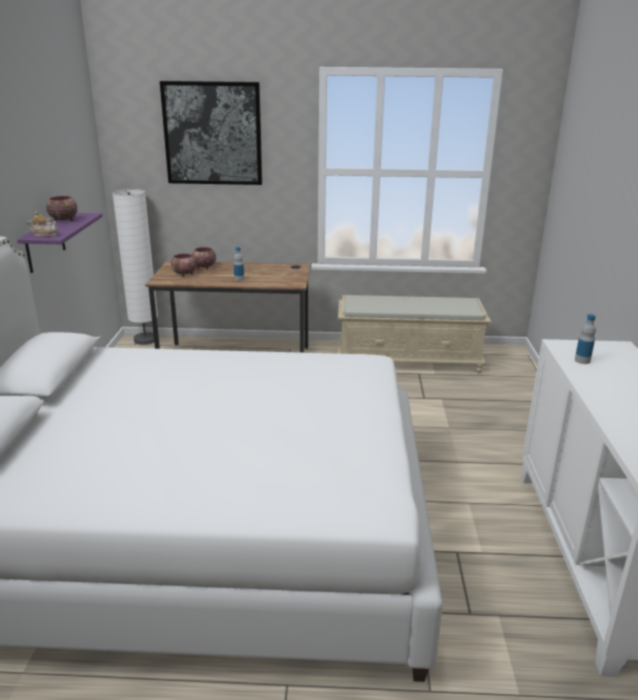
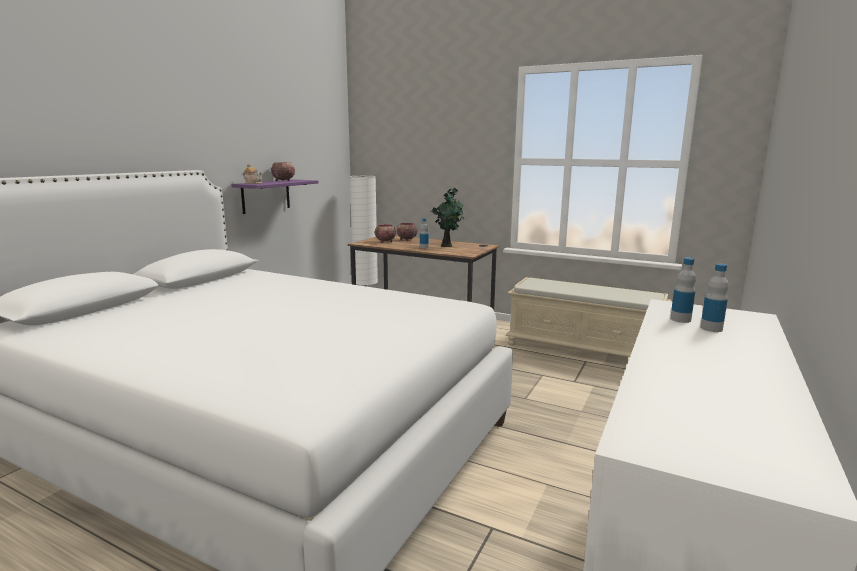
camera: 25 degrees right, 10 degrees down
picture [160,81,262,185] -> none
none -> potted plant [432,188,465,247]
none -> bottle [700,263,729,332]

